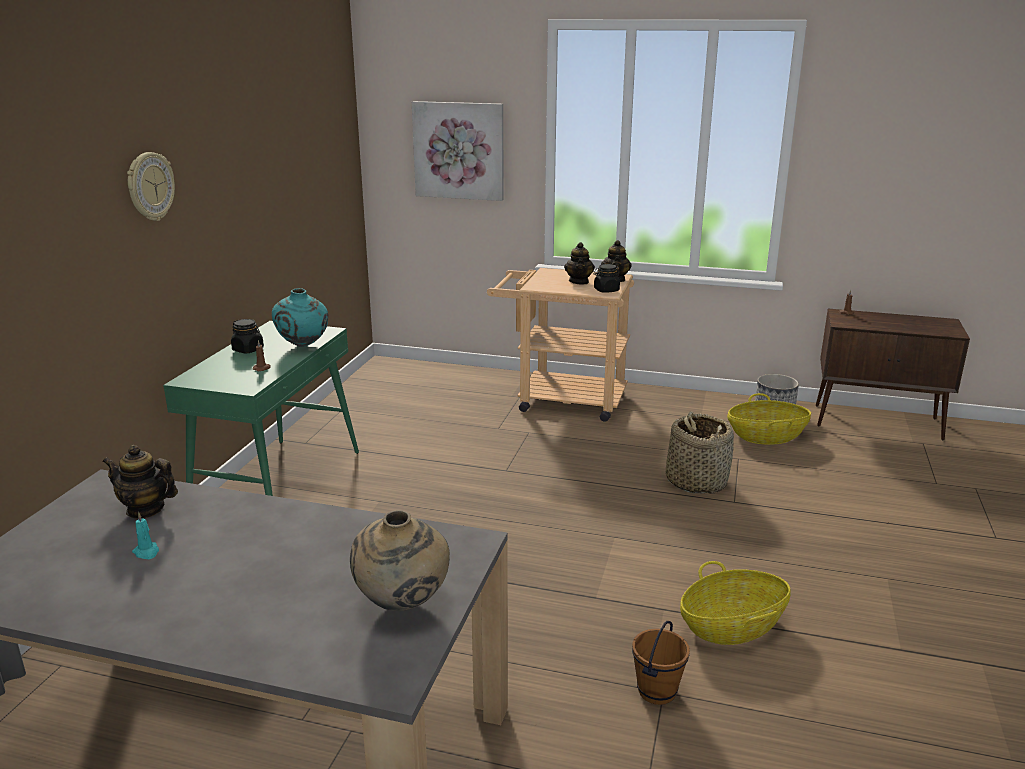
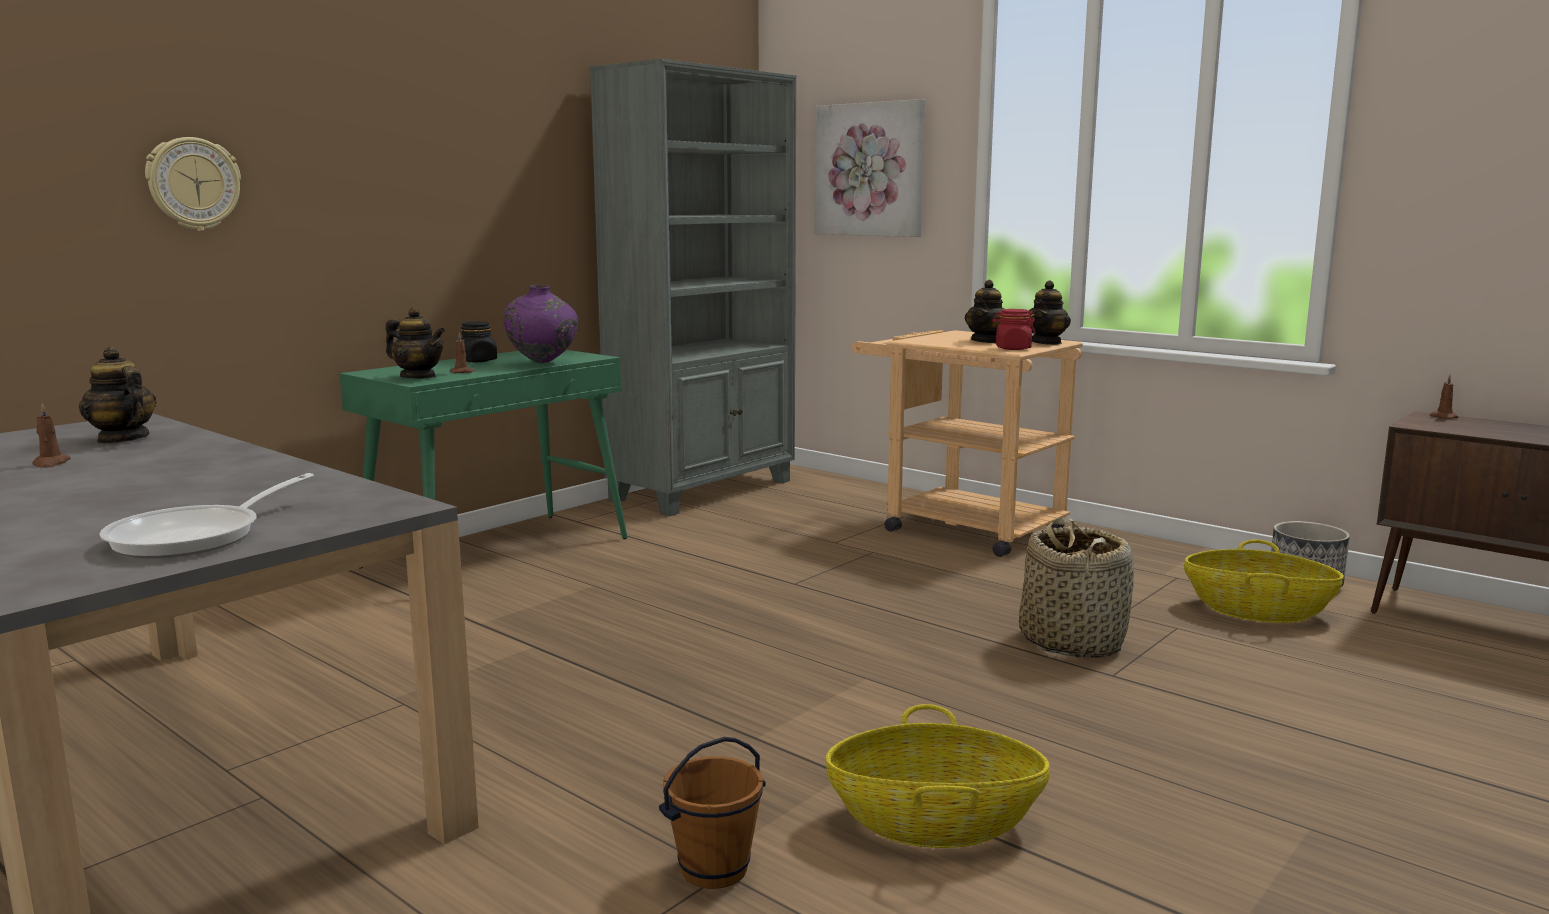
camera: 25 degrees right, 10 degrees down
wall clock [127,152,175,221] -> wall clock moved to [145,137,241,231]
turquoise candle [132,512,159,559] -> brown candle [32,403,71,468]
turquoise vase [272,288,328,347] -> purple vase [503,285,578,363]
beige vase [350,510,450,611] -> frying pan [100,473,314,559]
black jar [594,264,620,293] -> red jar [992,309,1036,350]
none -> teapot [386,307,446,378]
none -> grey bookcase [590,59,796,516]

